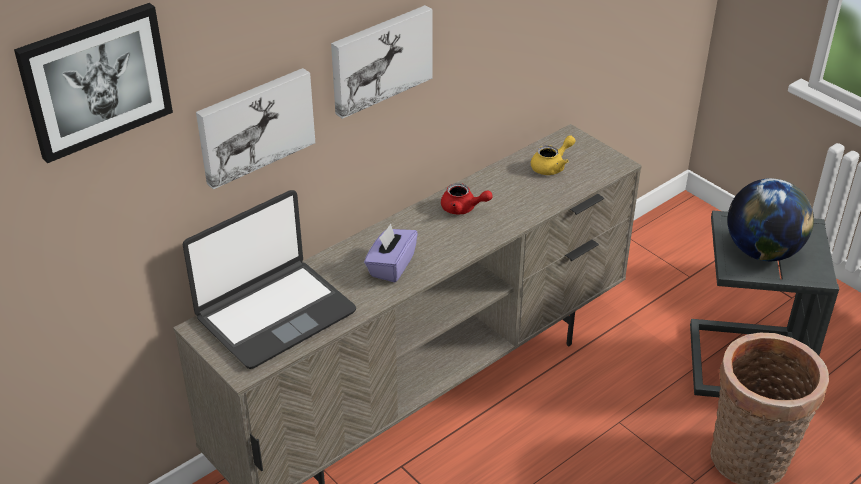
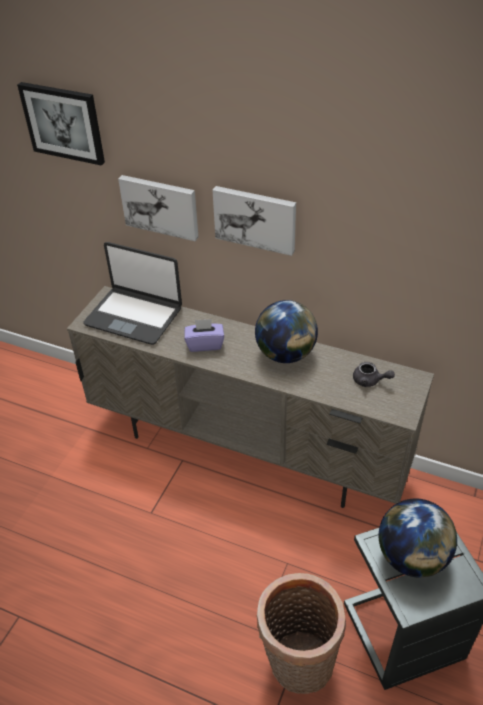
camera: 65 degrees right, 5 degrees up
red teapot [441,183,493,215] -> globe [255,300,318,363]
yellow teapot [531,135,575,175] -> grey teapot [353,362,395,387]

